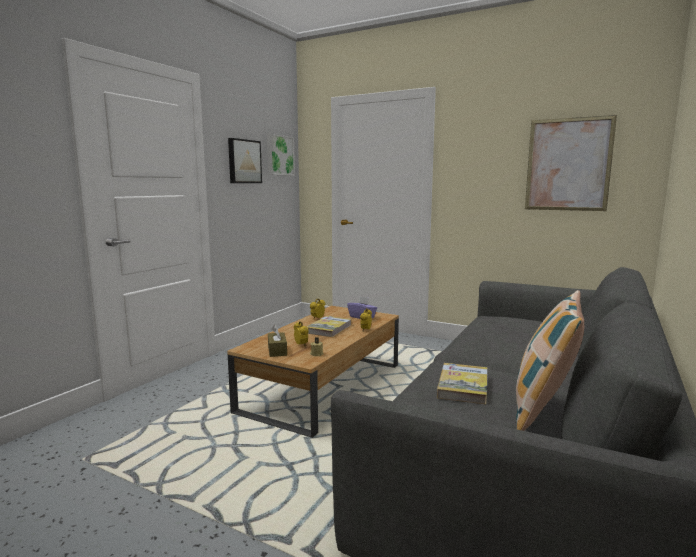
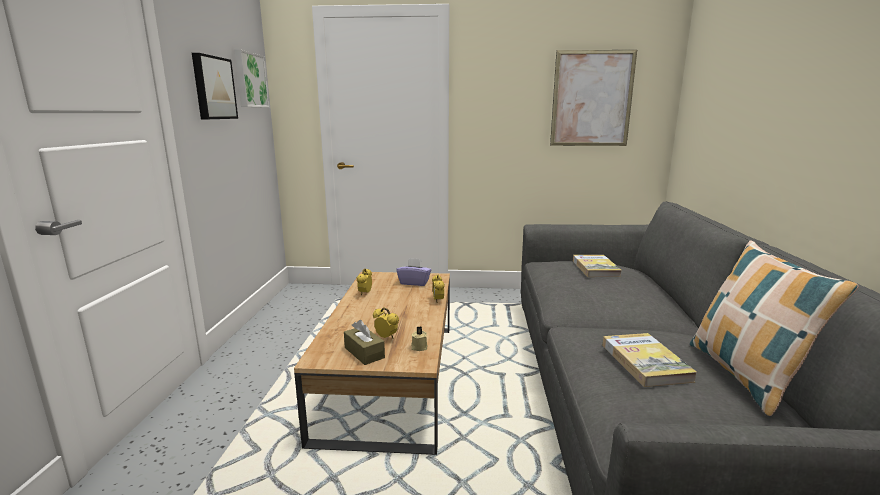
camera: 25 degrees left, 5 degrees up
book [306,316,352,337] -> book moved to [573,255,622,277]

